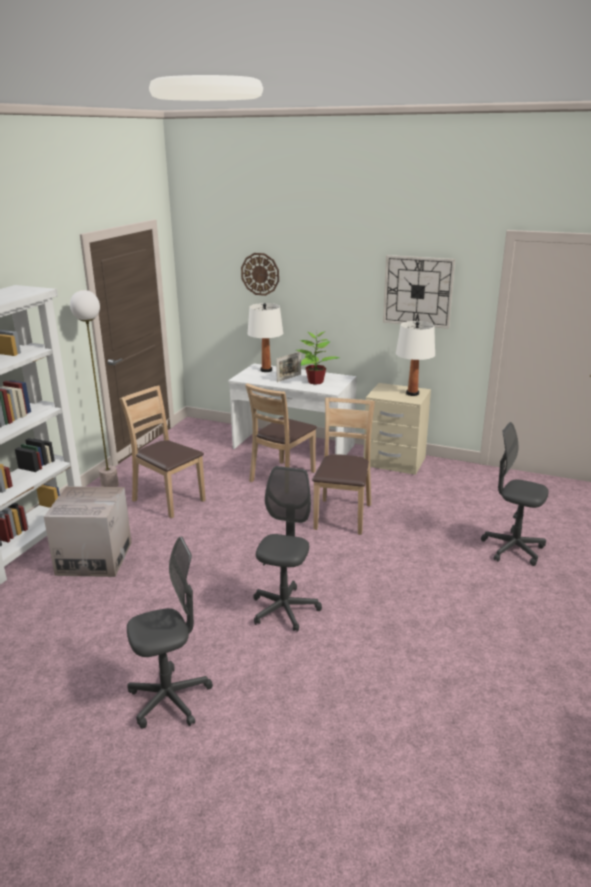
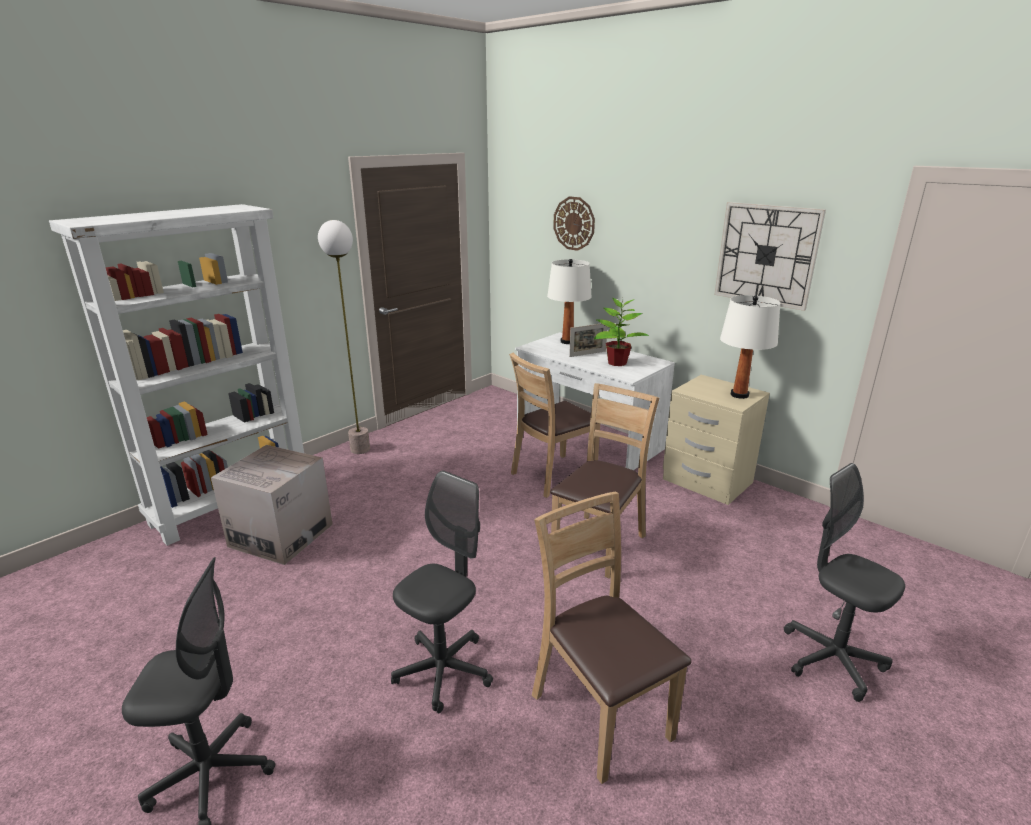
camera: 20 degrees right, 0 degrees up
brown chair [120,386,206,519] -> brown chair moved to [532,492,692,784]

